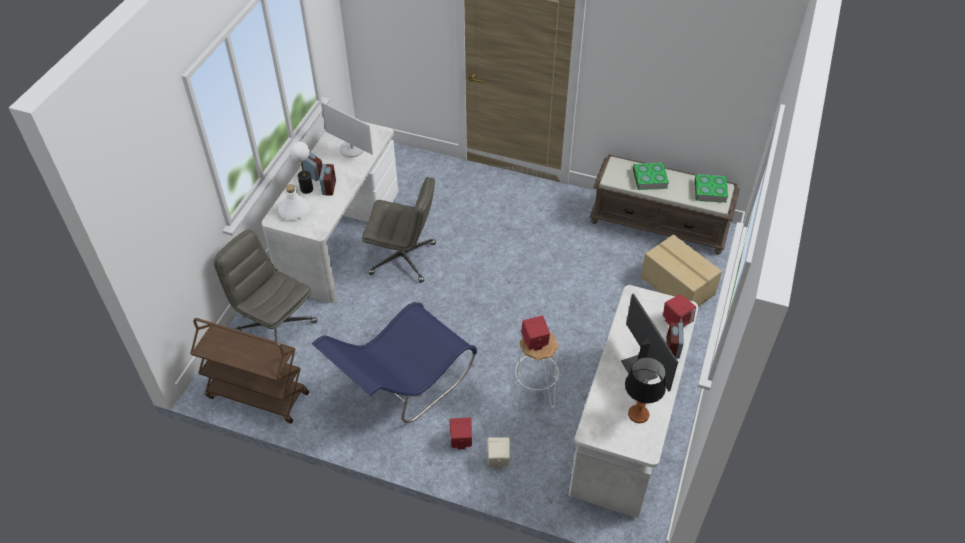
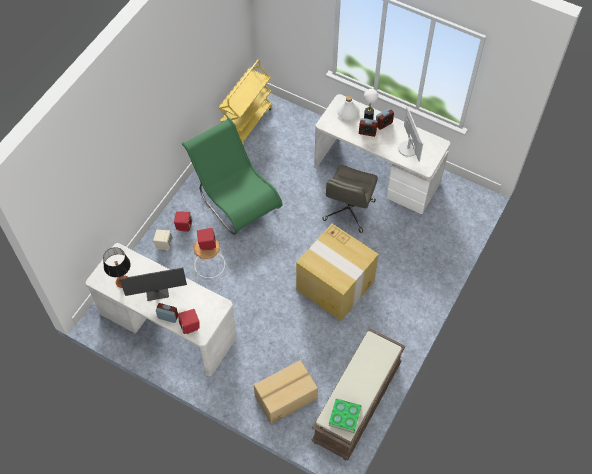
camera: 100 degrees right, 10 degrees up
brown cart [190,318,309,424] -> yellow cart [219,59,272,146]
grey office chair [214,229,317,342] -> none
blue chair [312,302,477,423] -> green chair [182,117,282,235]
monitor [321,102,373,158] -> monitor turned 120 degrees clockwise [399,107,423,162]
book [633,163,669,190] -> none
none -> cardboard box [296,224,379,321]

